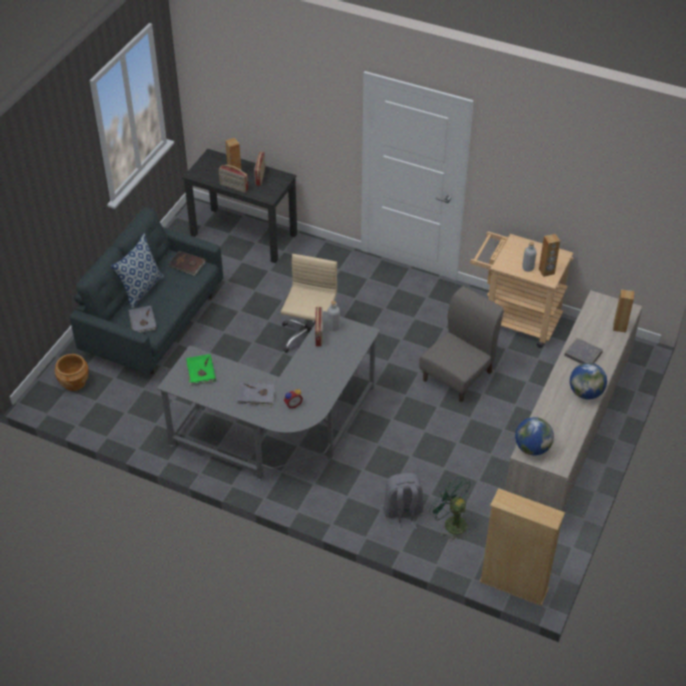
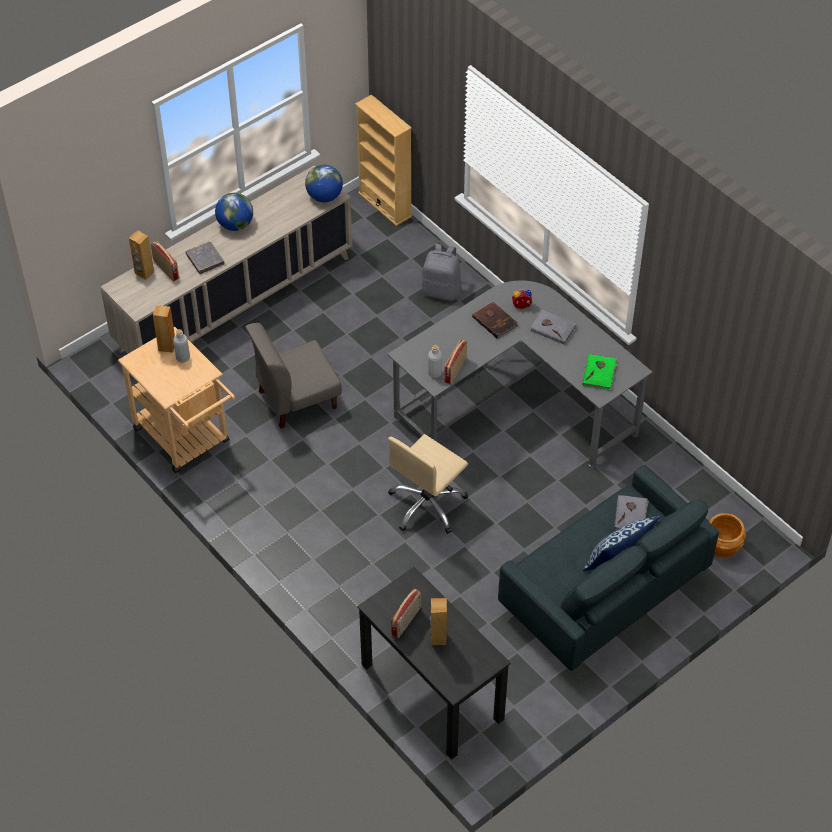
camera: 155 degrees left, 5 degrees up
brown book [168,251,206,276] -> brown book moved to [472,301,517,339]
radio [219,165,248,193] -> radio moved to [151,241,179,282]
green fan [429,477,471,540] -> none

